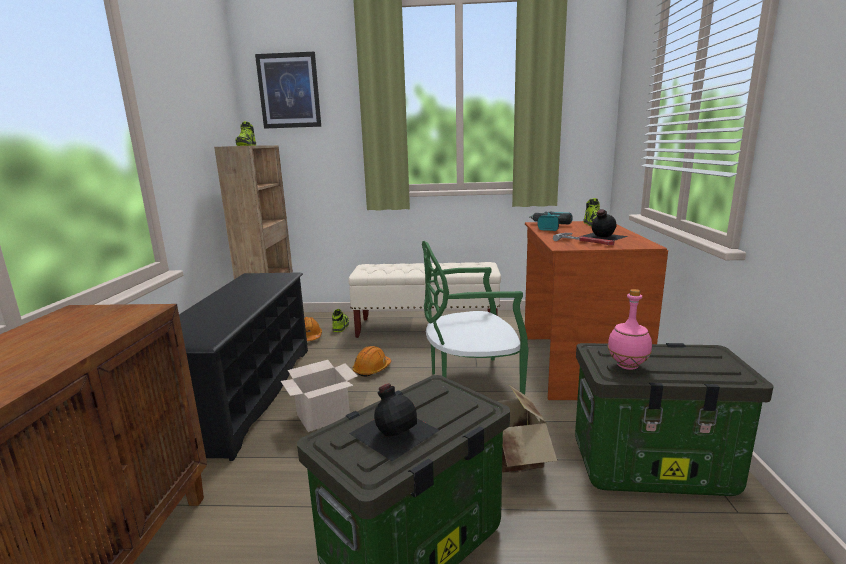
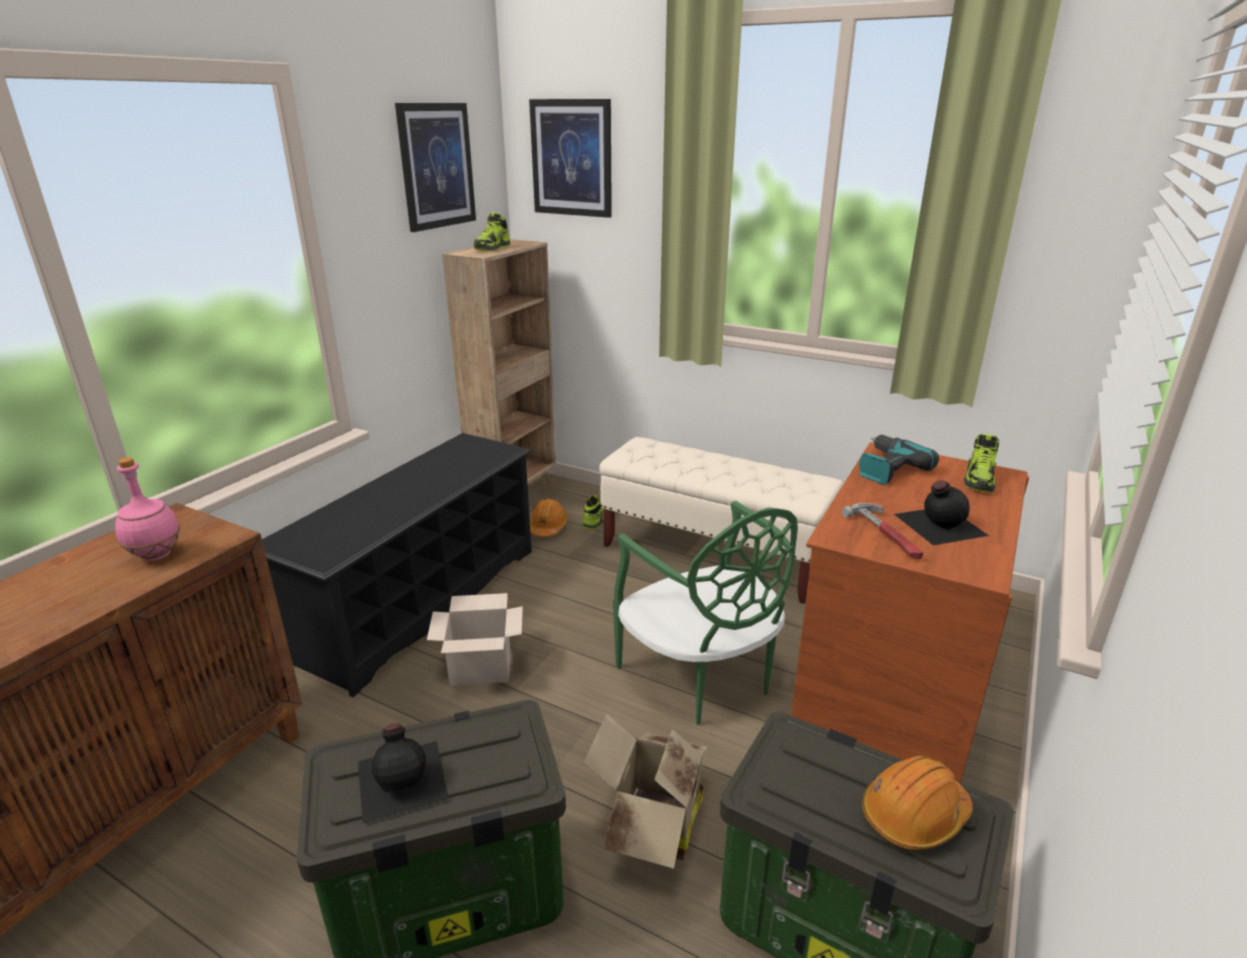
camera: 25 degrees right, 10 degrees up
orange hard hat [353,346,391,377] -> orange hard hat moved to [862,756,973,850]
green chair [422,241,529,395] -> green chair turned 135 degrees counterclockwise [613,501,798,725]
pink bottle [608,289,652,370] -> pink bottle moved to [115,457,180,561]
none -> picture [395,103,476,232]

